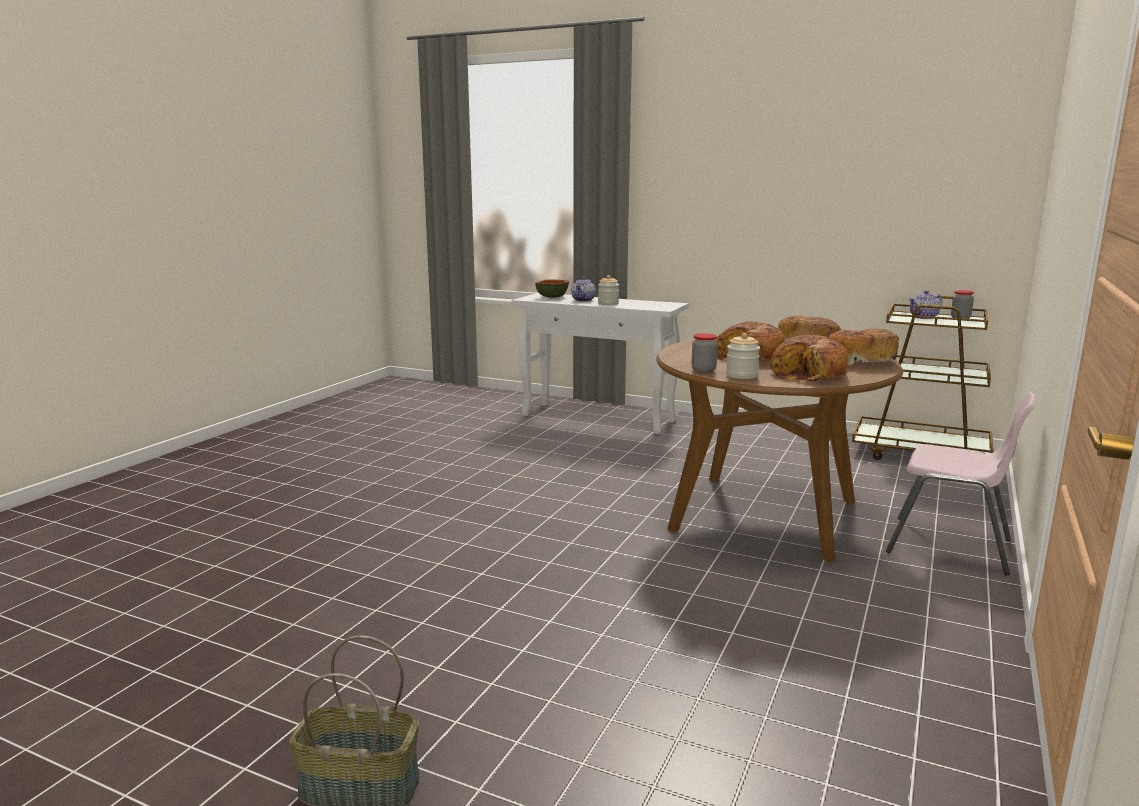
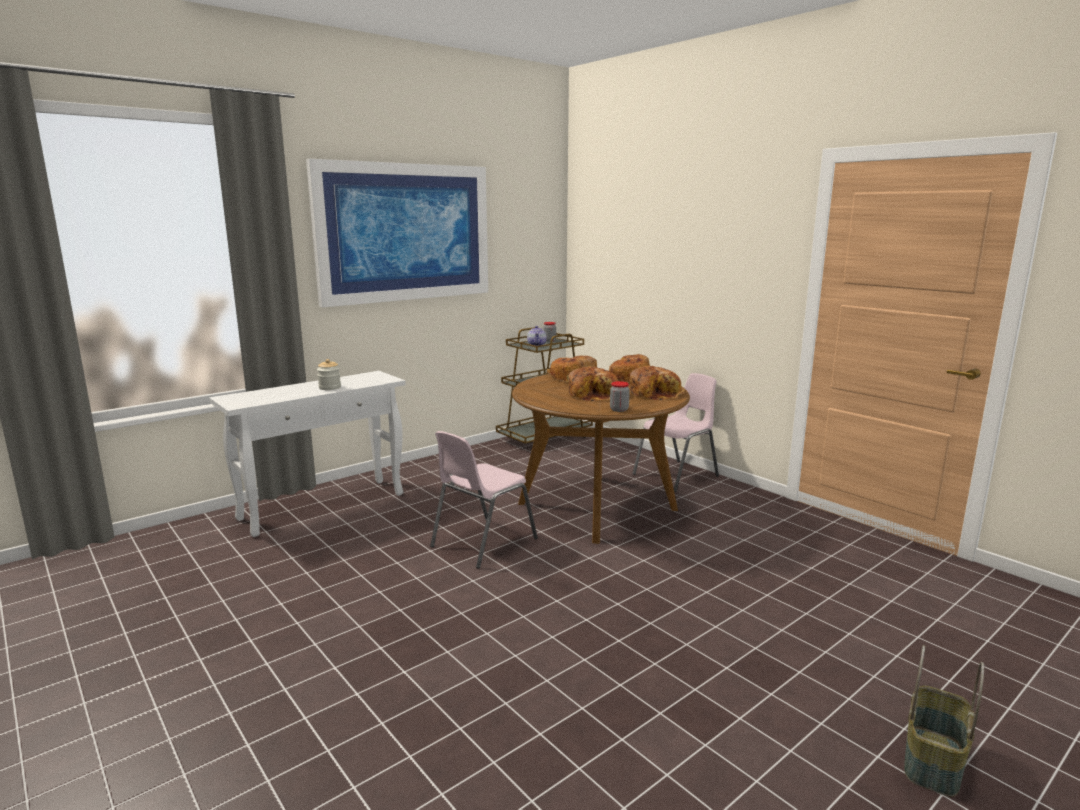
camera: 65 degrees left, 0 degrees up
bowl [535,280,569,298] -> none
teapot [571,277,596,302] -> none
jar [726,333,760,379] -> none
none -> picture [306,159,488,308]
none -> pink chair [430,431,538,569]

